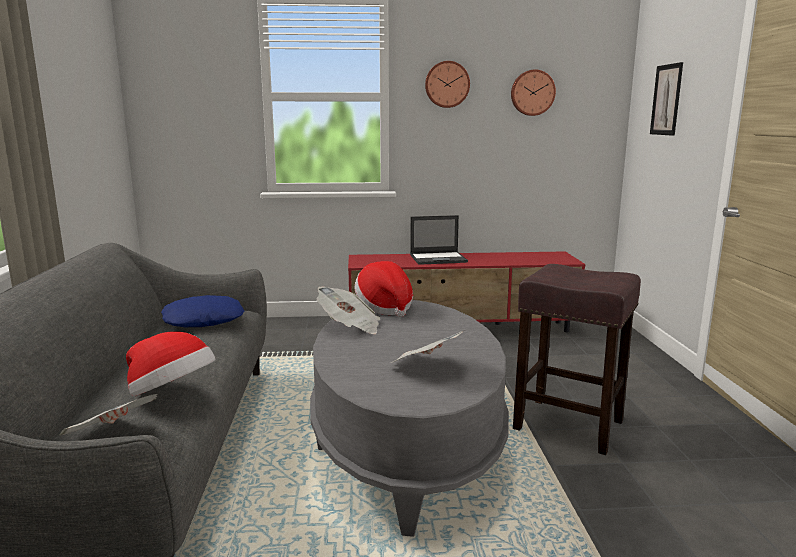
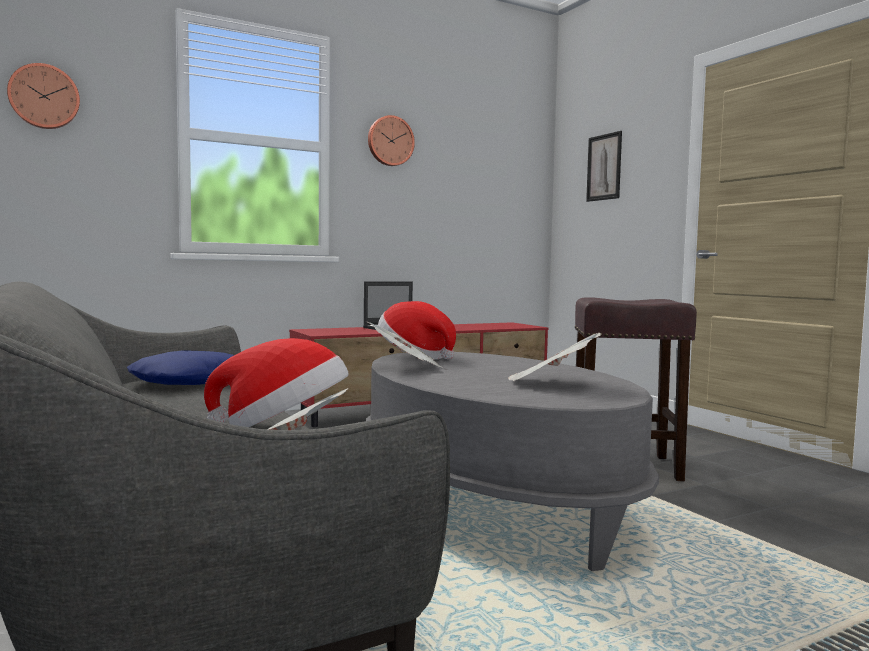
camera: 25 degrees left, 10 degrees down
wall clock [511,70,556,116] -> wall clock moved to [7,63,80,129]

